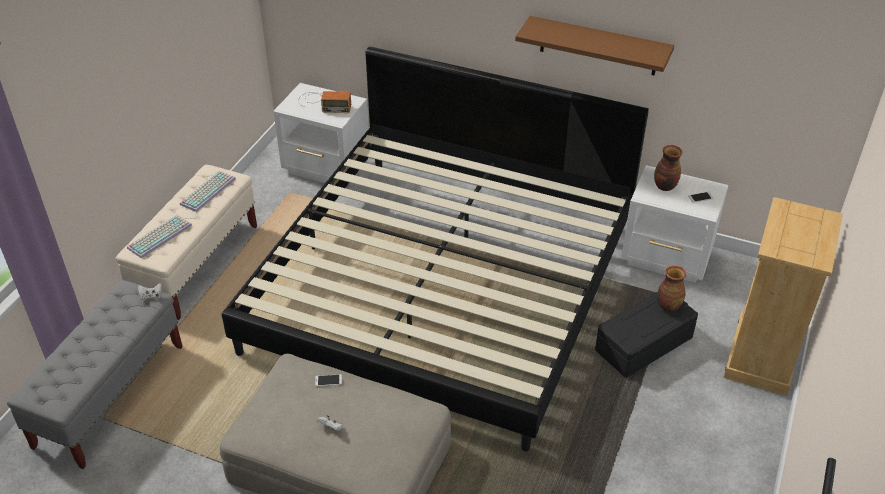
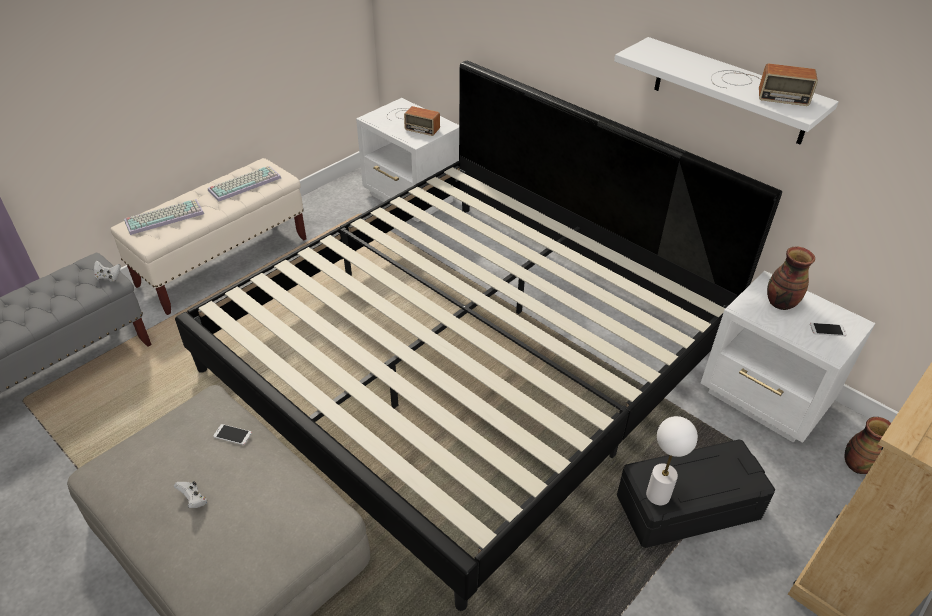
camera: 20 degrees right, 0 degrees up
brown shelf [515,16,674,76] -> white shelf [614,37,839,144]
vase [657,265,686,312] -> vase moved to [845,417,891,474]
none -> white table lamp [646,416,698,506]
none -> radio [711,64,818,106]

